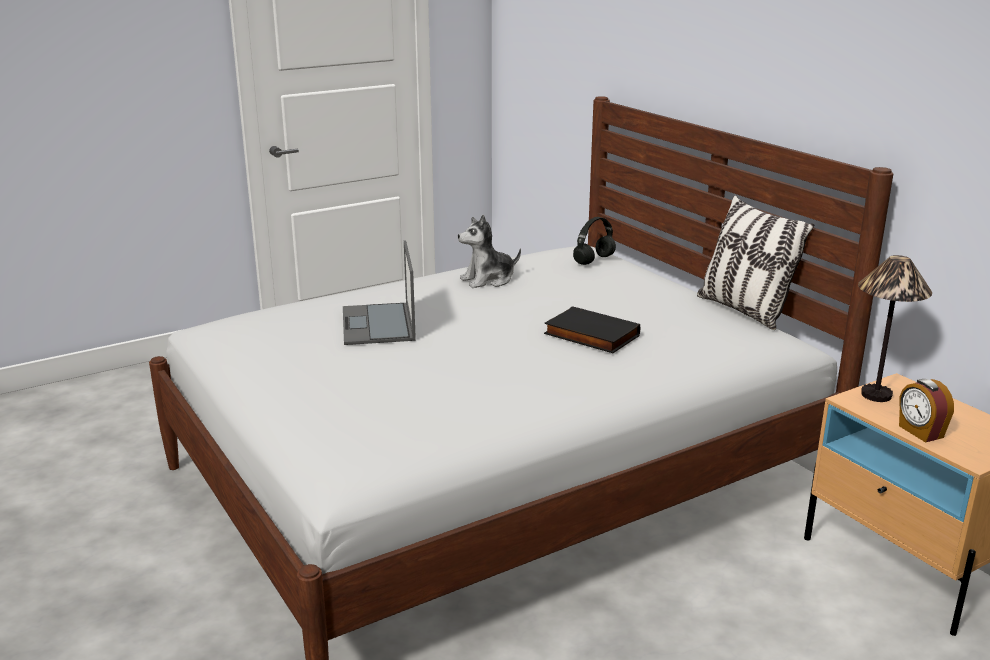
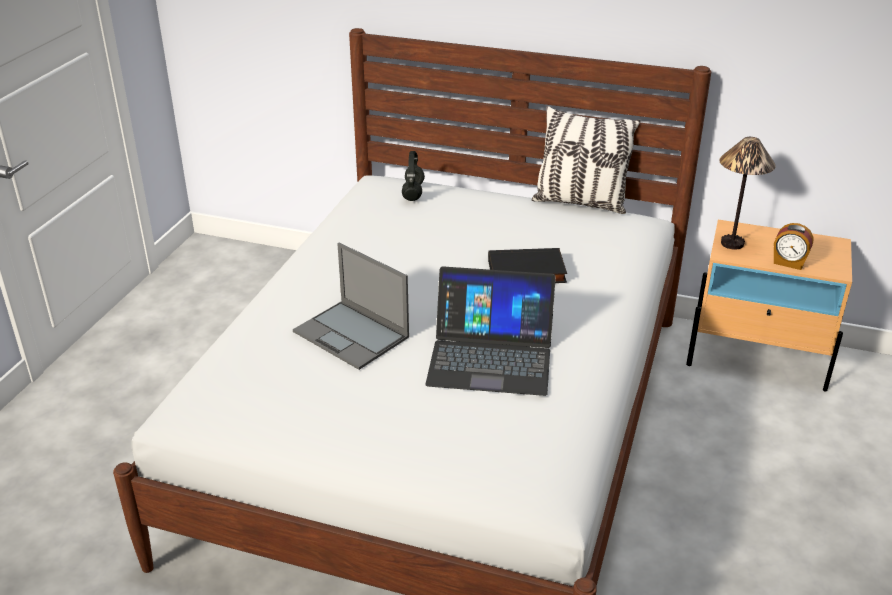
camera: 40 degrees left, 10 degrees up
plush toy [458,215,521,288] -> none
none -> laptop [425,266,556,396]

